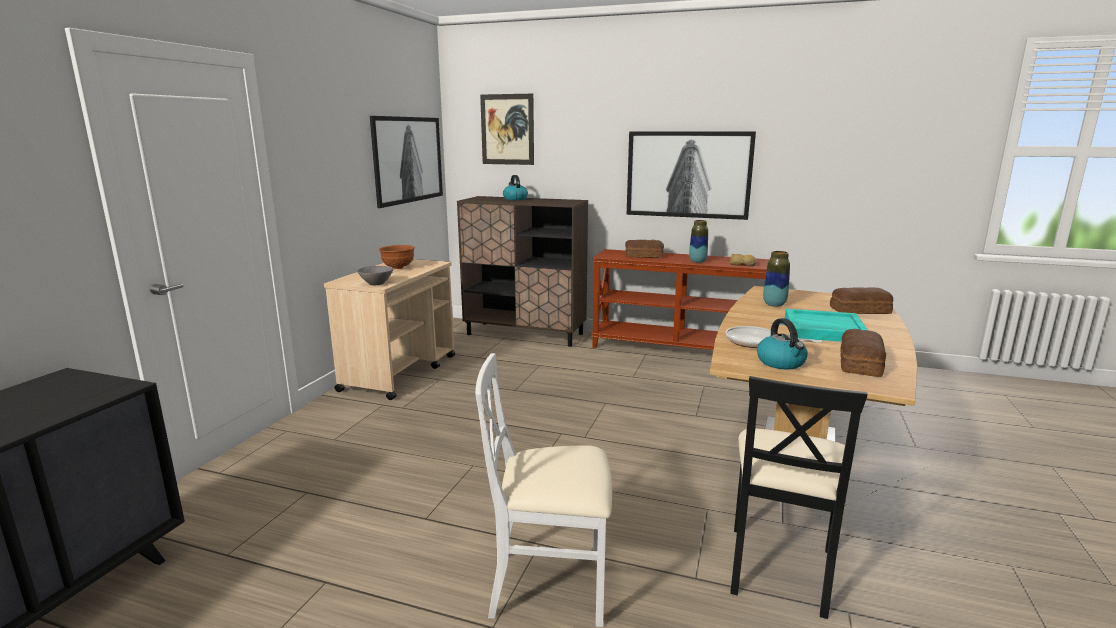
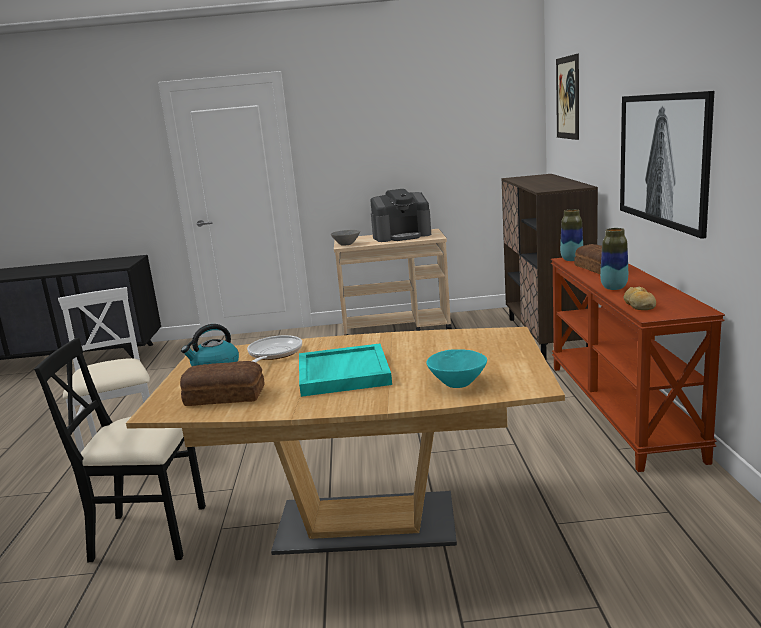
camera: 70 degrees right, 0 degrees up
picture [370,116,443,208] -> none
brown bowl [379,245,415,269] -> coffee machine [370,189,431,242]
kettle [503,175,528,200] -> none
vase [763,251,790,307] -> vase moved to [560,209,583,261]
bread [830,287,893,314] -> turquoise bowl [426,349,487,388]

